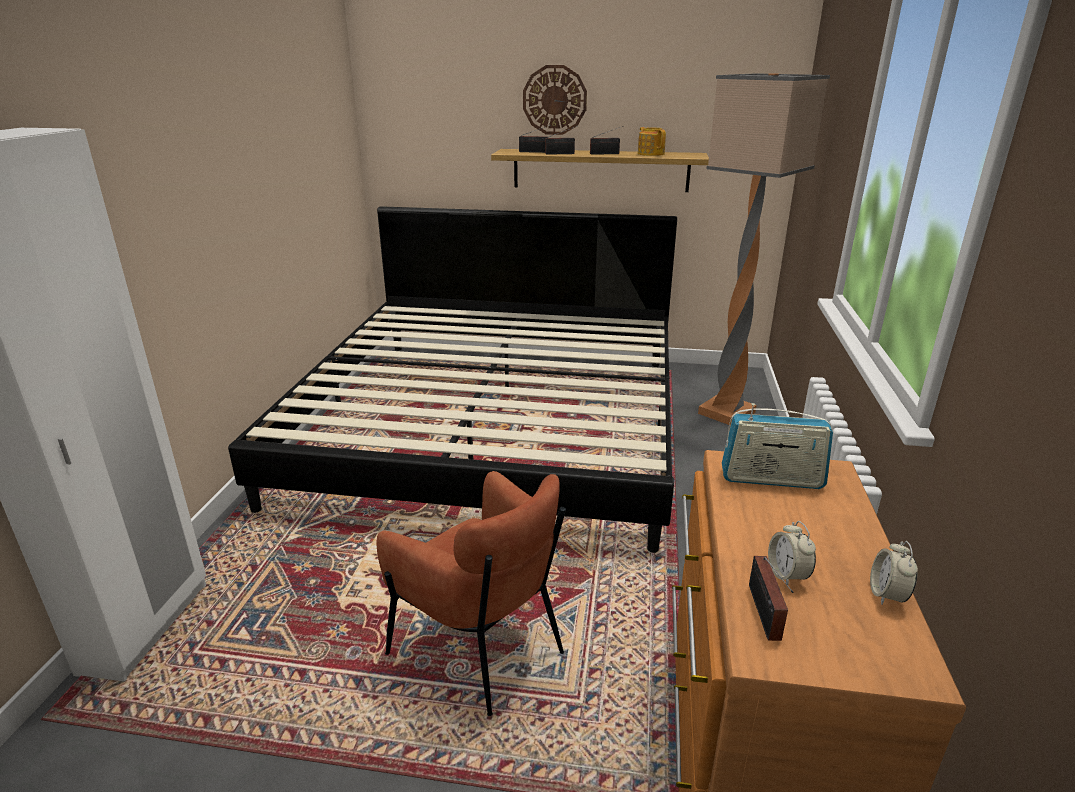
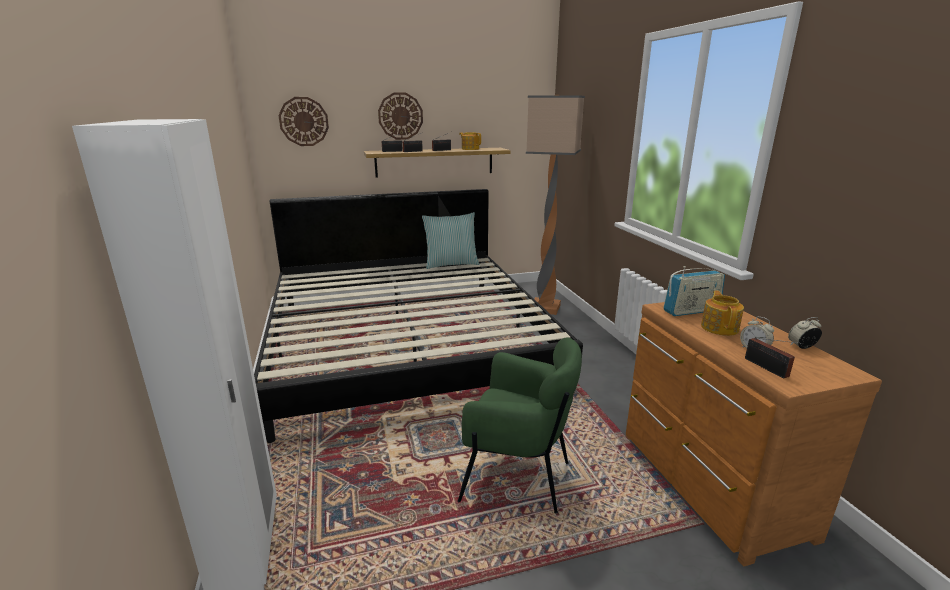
camera: 25 degrees left, 5 degrees down
brown armchair [376,471,566,716] -> green armchair [457,338,582,514]
alarm clock [870,541,918,605] -> alarm clock turned 90 degrees clockwise [788,317,822,349]
none -> wall clock [278,97,329,146]
none -> pillow [422,212,479,269]
none -> teapot [701,291,744,336]

